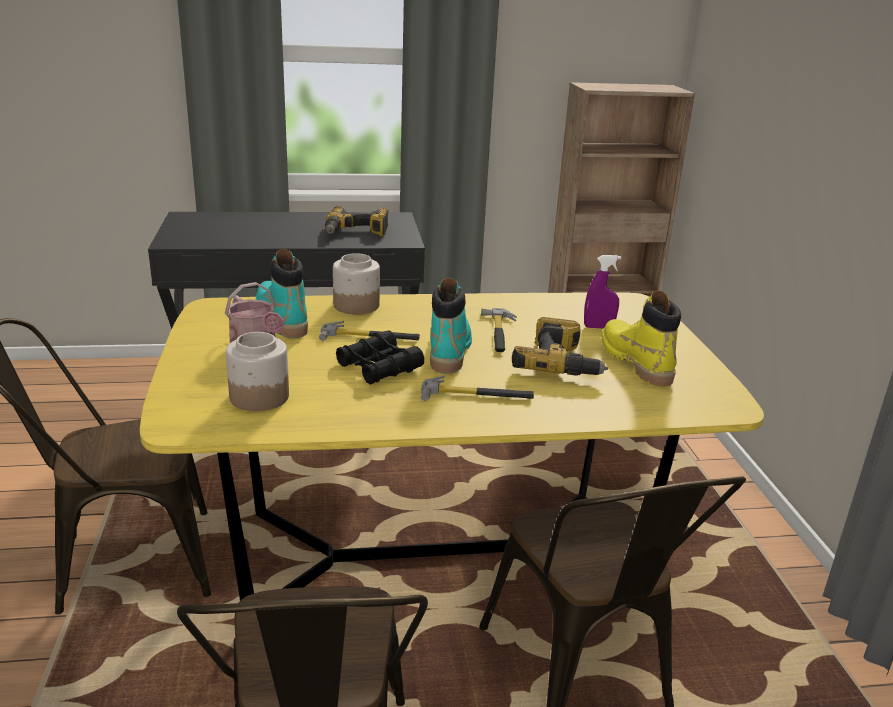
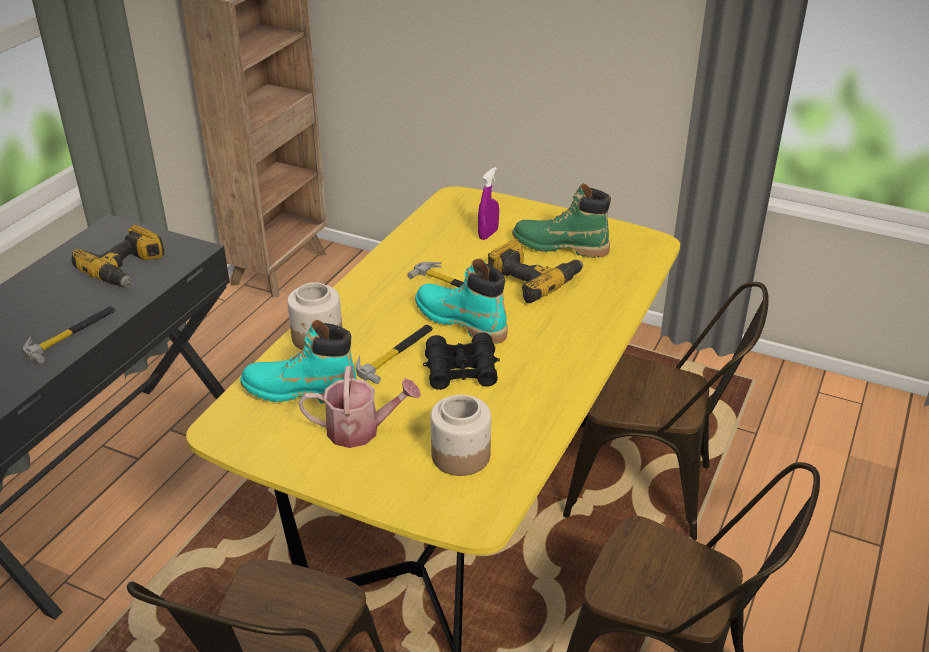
camera: 55 degrees left, 10 degrees up
hammer [421,375,534,401] -> hammer moved to [23,306,115,364]
yellow boot [601,291,681,387] -> green boot [512,183,611,258]

